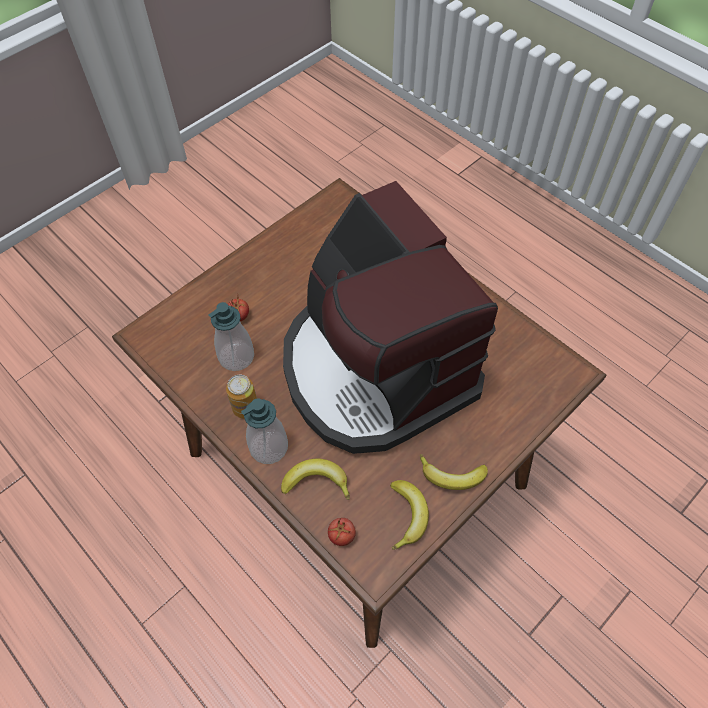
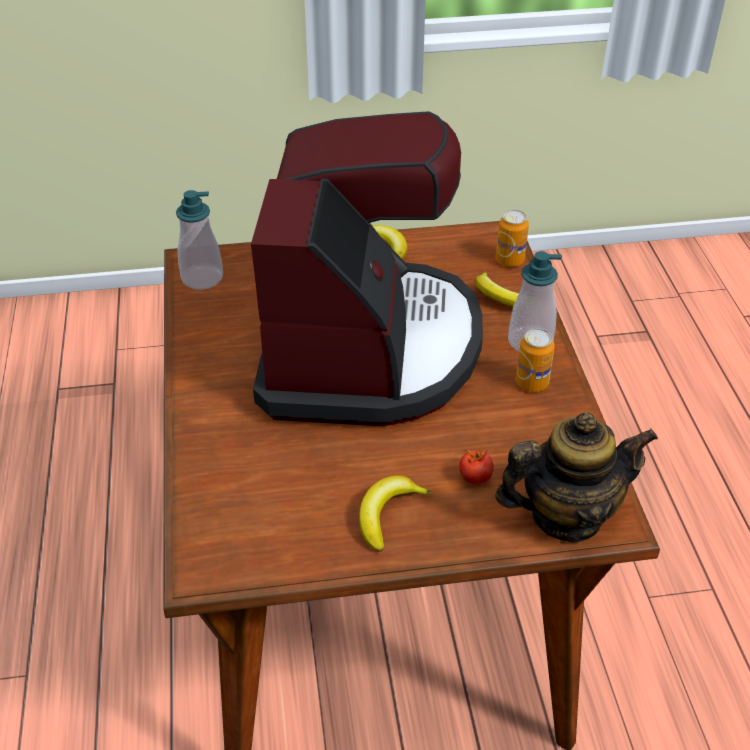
camera: 145 degrees left, 15 degrees down
soap dispenser [208,302,254,371] -> soap dispenser moved to [176,190,223,290]
tomato [327,518,356,546] -> can [496,210,529,267]
banana [390,480,429,550] -> banana moved to [359,475,432,552]
none -> teapot [495,412,658,542]

